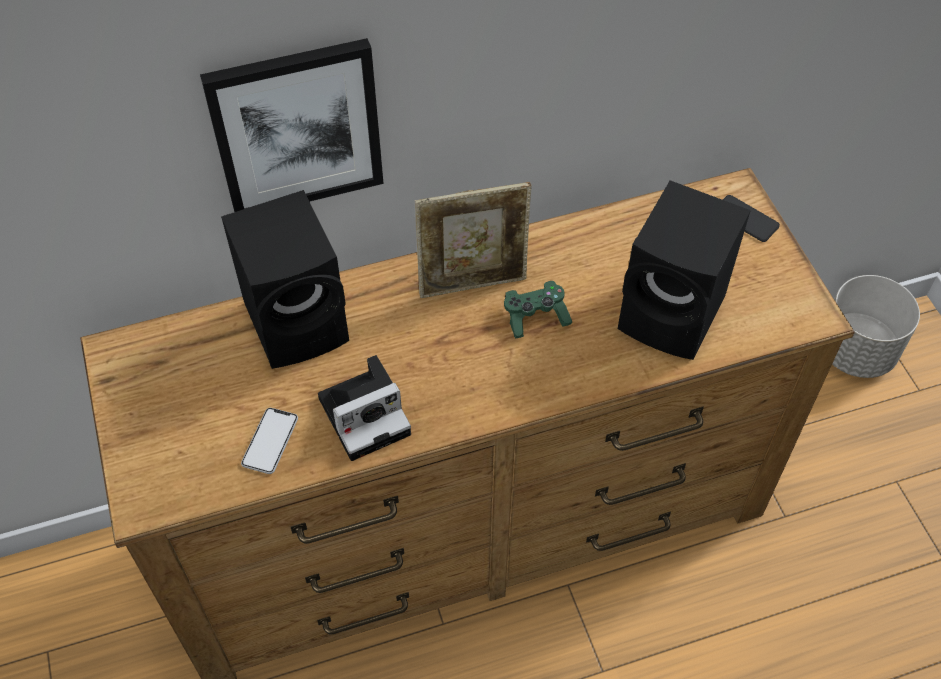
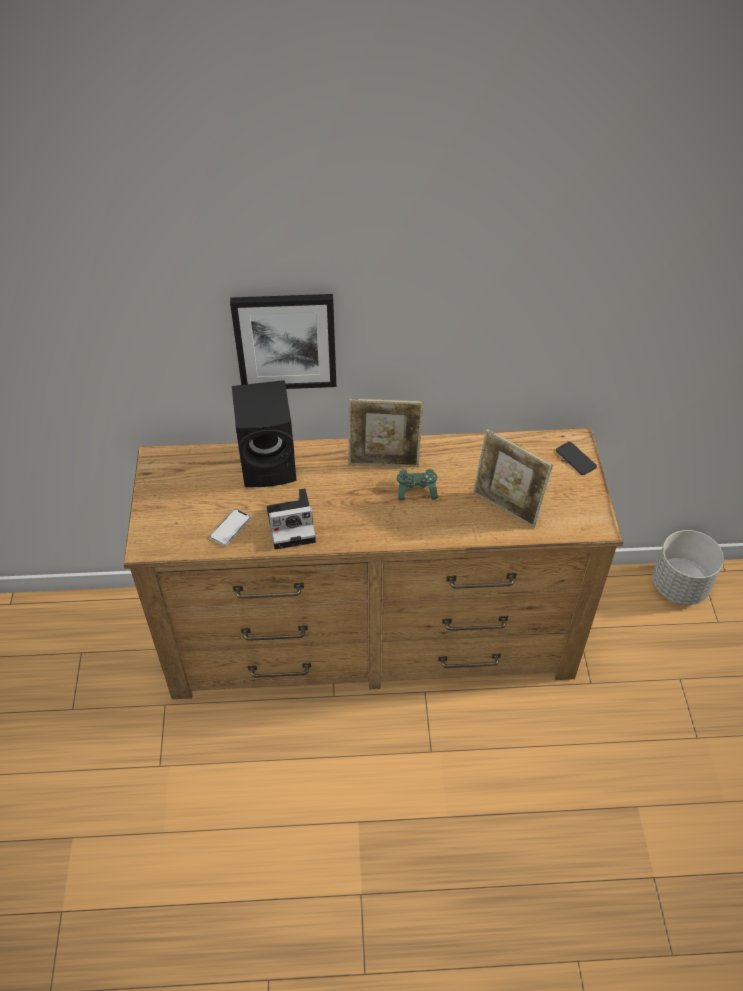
camera: 15 degrees right, 5 degrees down
black speaker [618,180,751,360] -> picture frame [473,429,553,528]

